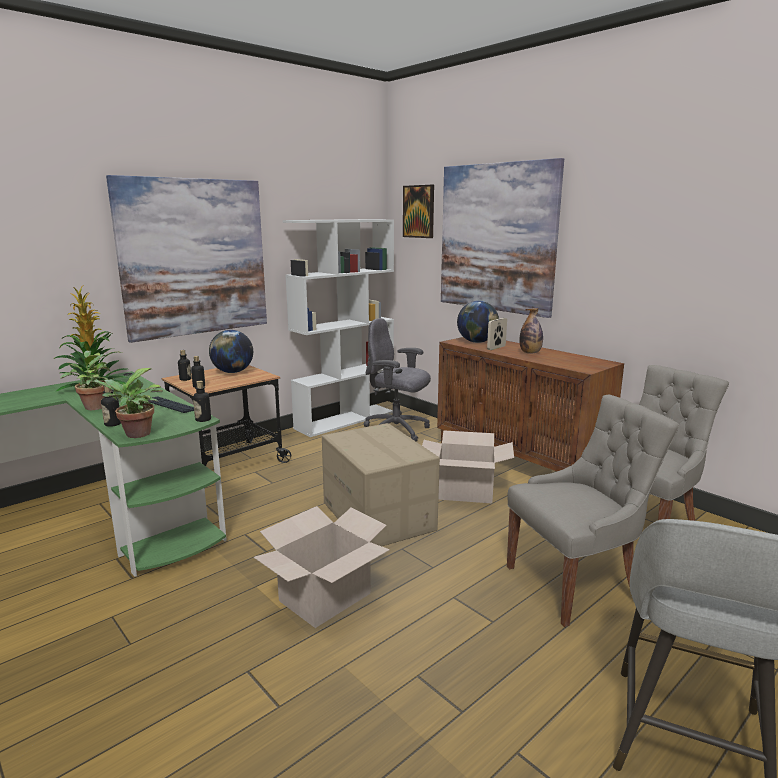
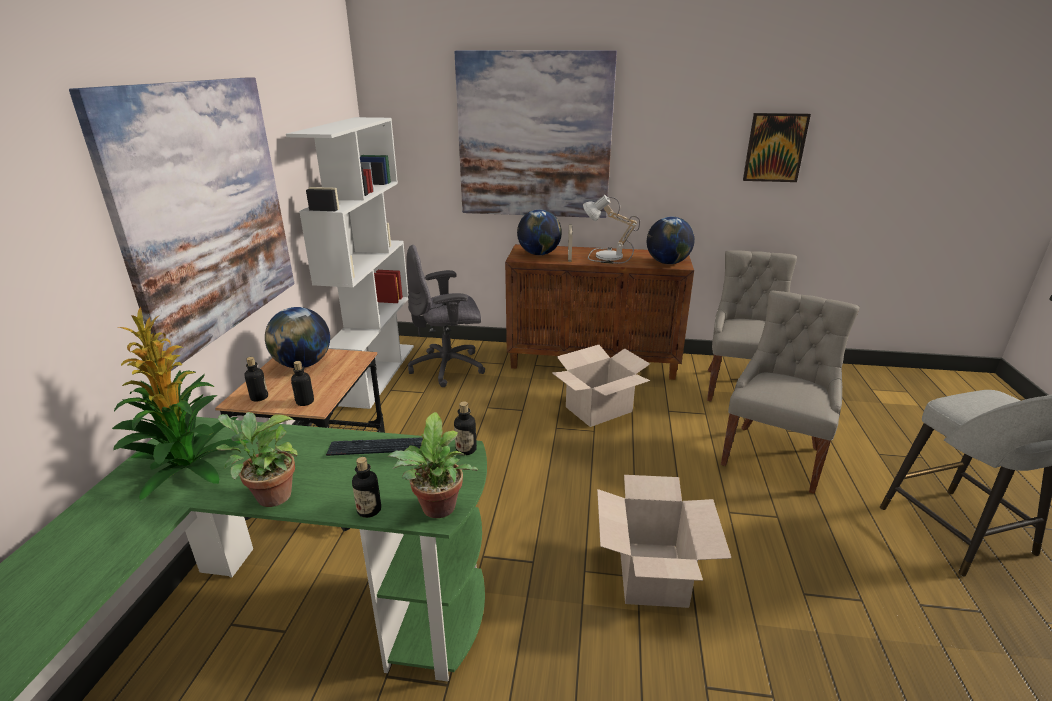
camera: 40 degrees left, 10 degrees up
cardboard box [322,423,440,546] -> none
picture [403,185,434,238] -> picture moved to [743,113,811,182]
bottle [519,308,543,354] -> table lamp [583,195,640,264]
none -> globe [647,217,695,264]

